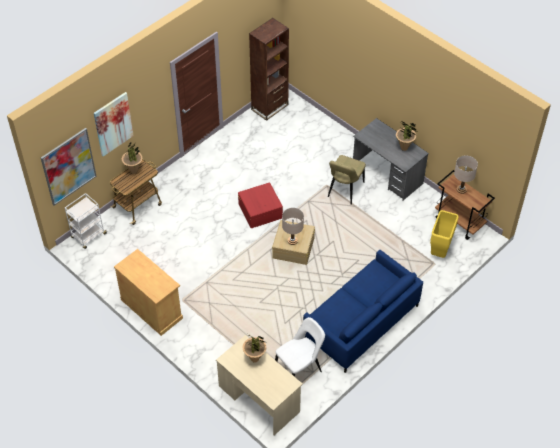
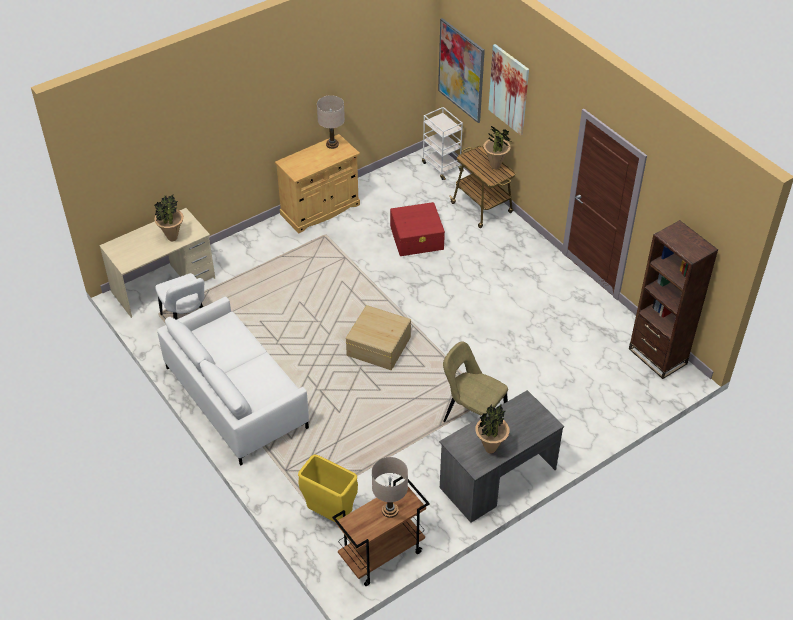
camera: 100 degrees right, 5 degrees down
red storage box [238,183,283,228] -> red storage box moved to [390,202,445,256]
beige table lamp [282,208,304,245] -> beige table lamp moved to [317,95,345,149]
blue sofa [303,250,423,373] -> white sofa [157,297,309,465]

